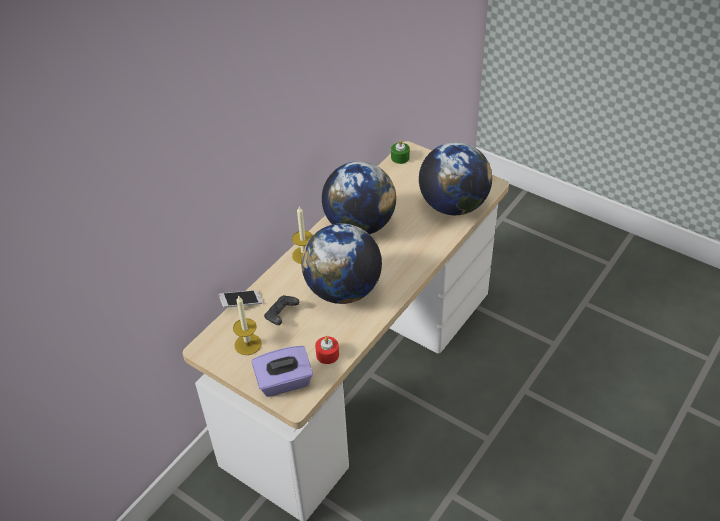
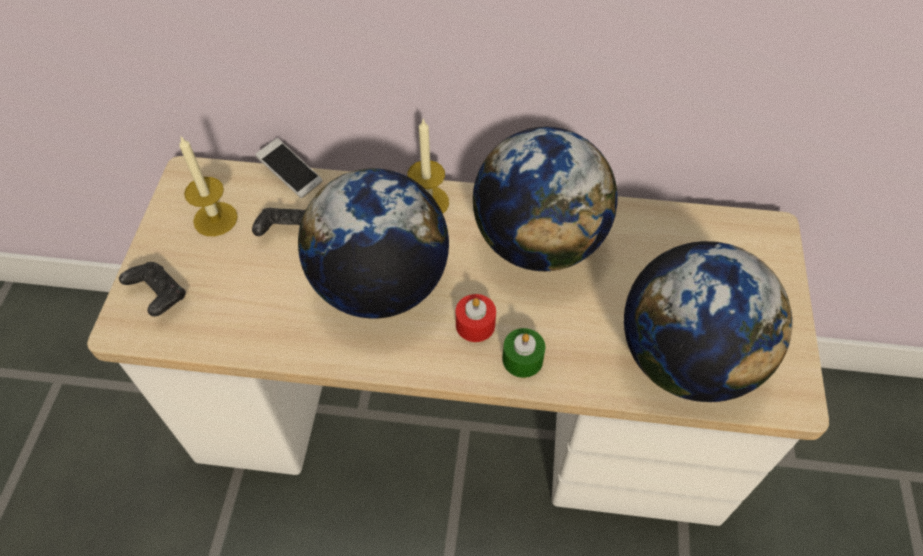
camera: 60 degrees right, 10 degrees up
purple tissue box [252,346,313,397] -> black game controller [119,262,186,316]
red candle [315,336,339,364] -> red candle moved to [456,294,496,342]
green candle [391,140,410,164] -> green candle moved to [502,328,545,378]

